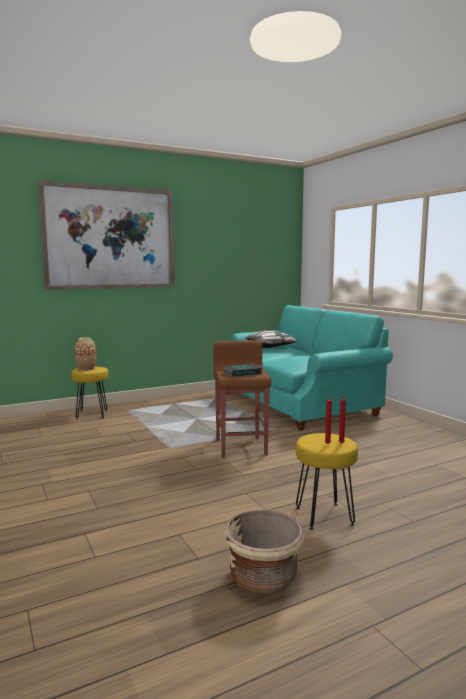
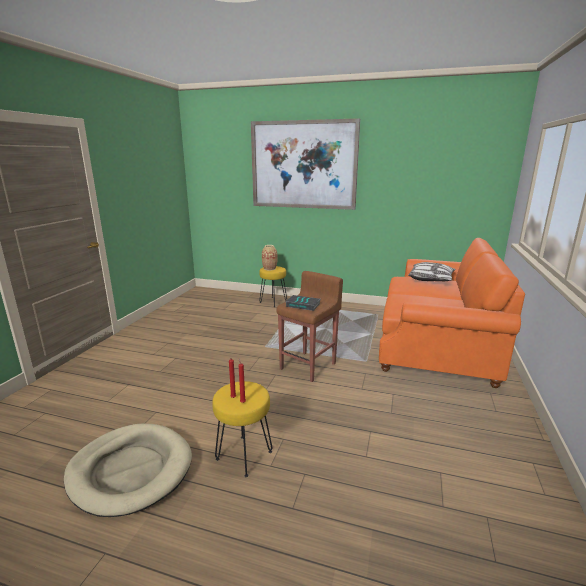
camera: 45 degrees right, 10 degrees up
beige planter [225,510,304,594] -> beige dog bed [64,424,192,517]
turquoise sofa [231,305,393,430] -> orange sofa [379,238,525,388]

